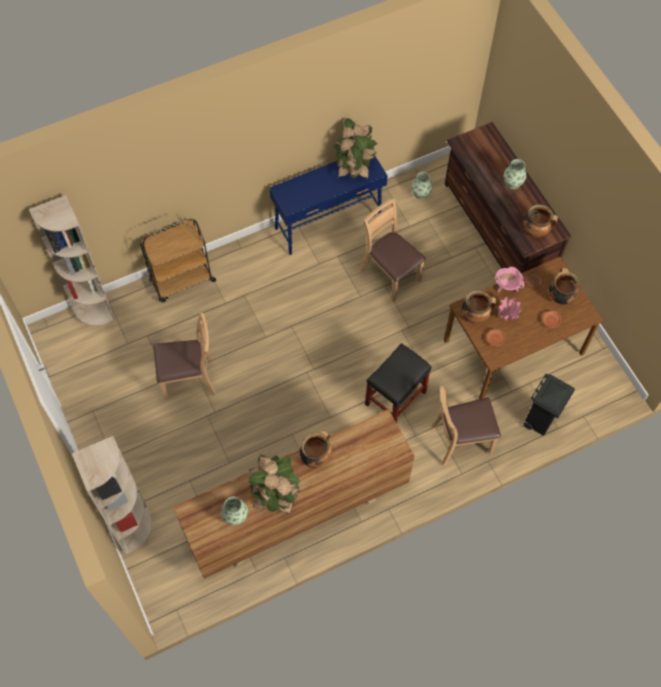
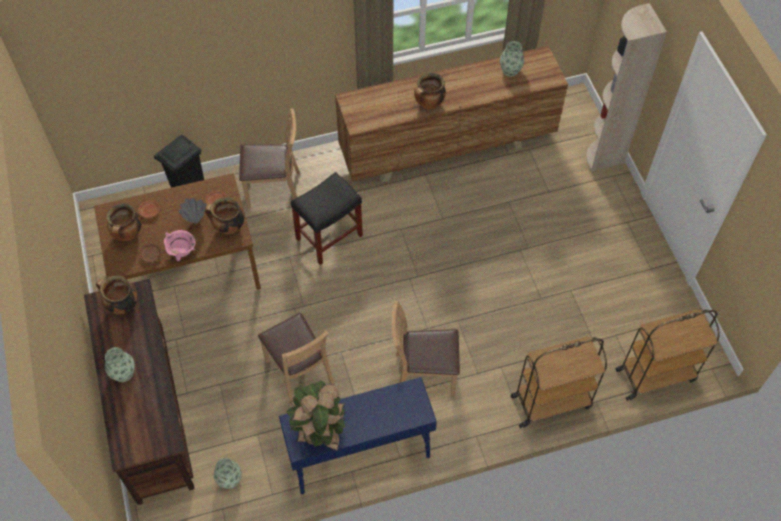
camera: 170 degrees left, 5 degrees down
beige bookcase [29,195,115,326] -> brown cart [616,309,720,401]
brown chair [153,313,216,401] -> brown chair moved to [392,300,460,396]
potted plant [248,454,300,514] -> none
pink vase [499,297,522,320] -> grey vase [178,198,207,224]

